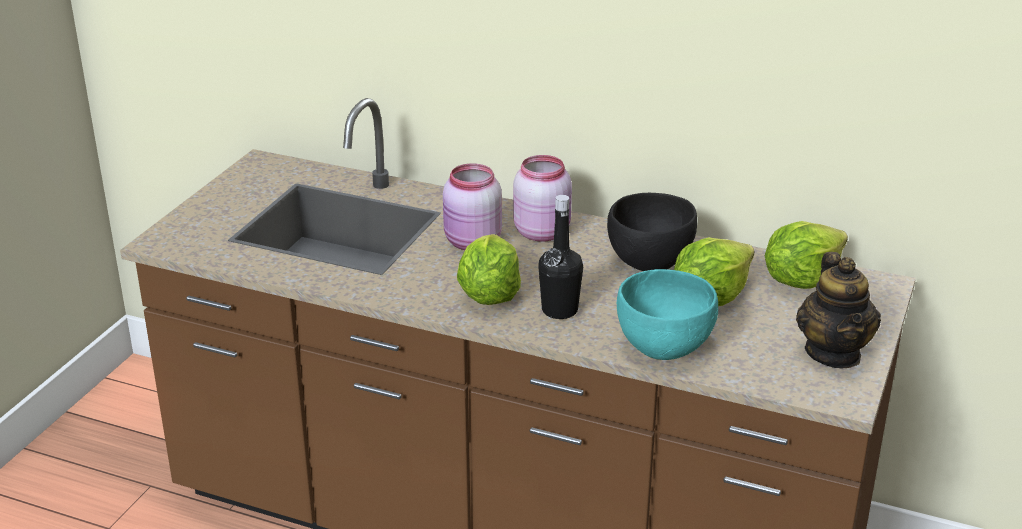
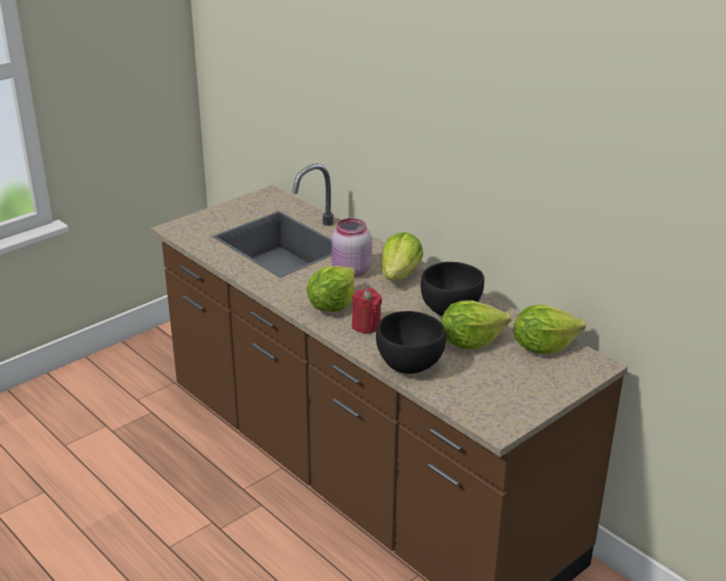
camera: 25 degrees right, 0 degrees up
pink jar [513,155,572,242] -> lettuce [381,232,423,281]
black bottle [538,195,583,319] -> red candle [352,288,382,333]
turquoise bowl [617,269,718,360] -> black bowl [376,311,446,374]
teapot [796,252,881,368] -> none

